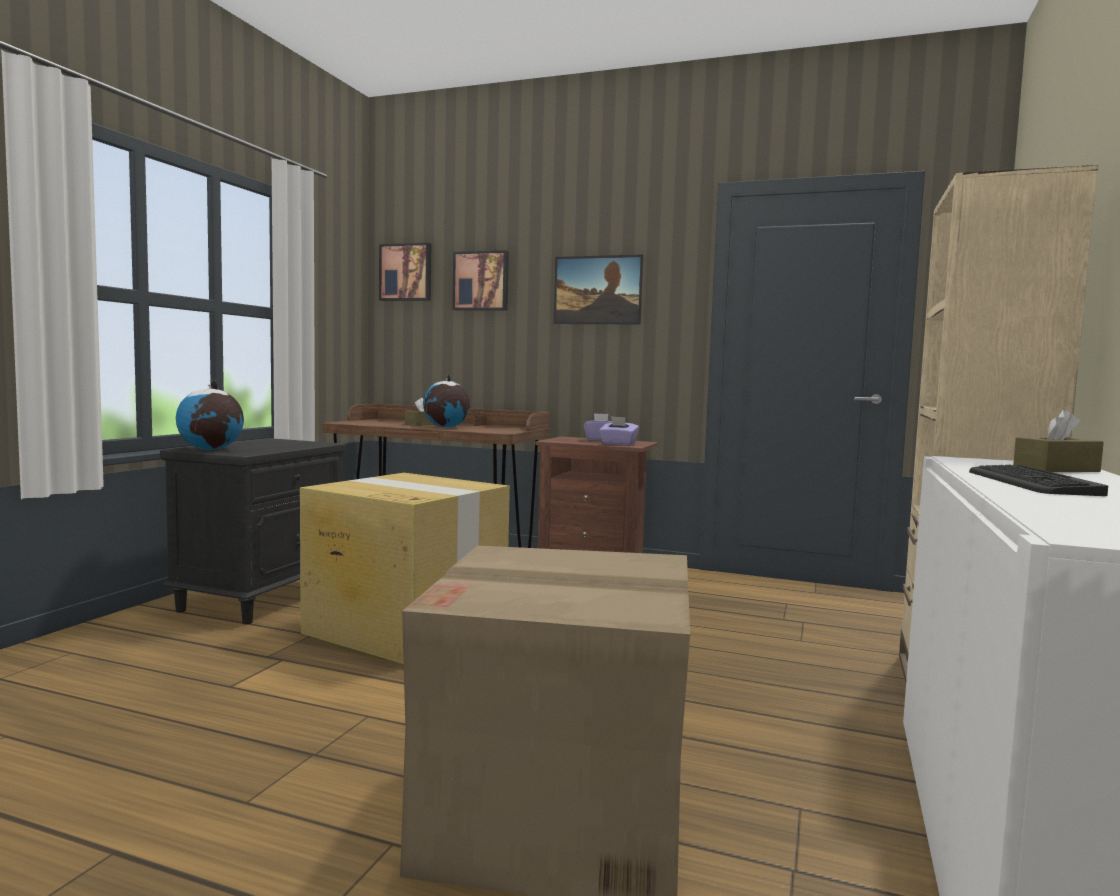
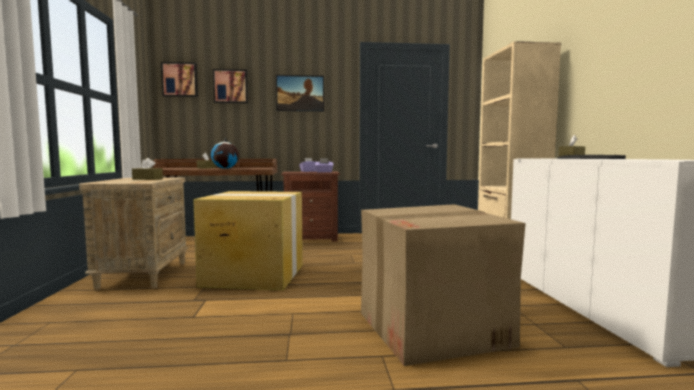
camera: 25 degrees left, 0 degrees up
black nightstand [160,438,346,624] -> beige nightstand [79,177,189,290]
globe [176,380,244,450] -> none
none -> brown tissue box [132,158,163,180]

